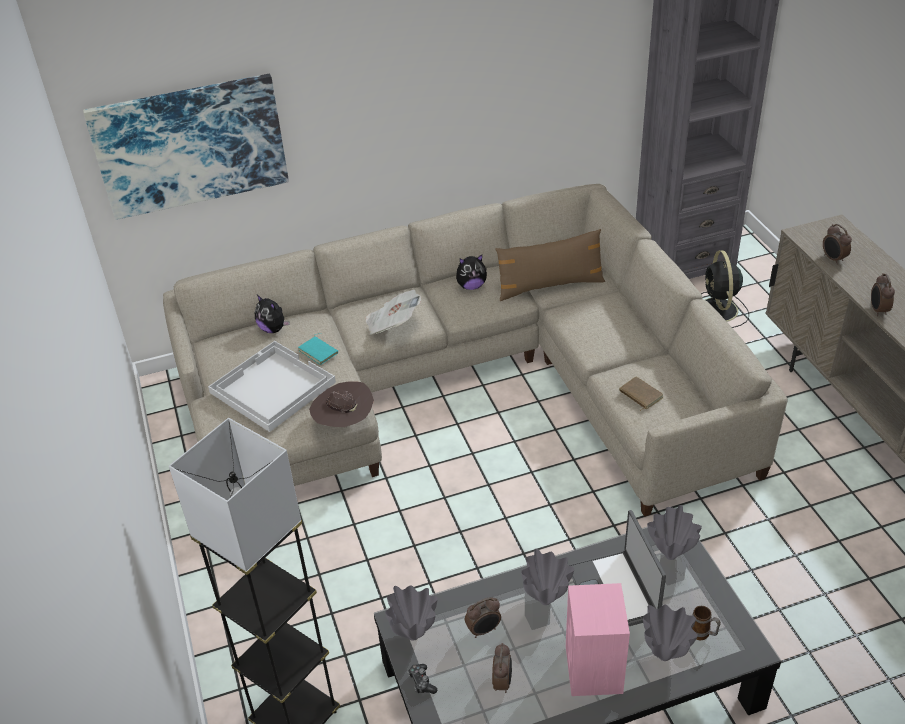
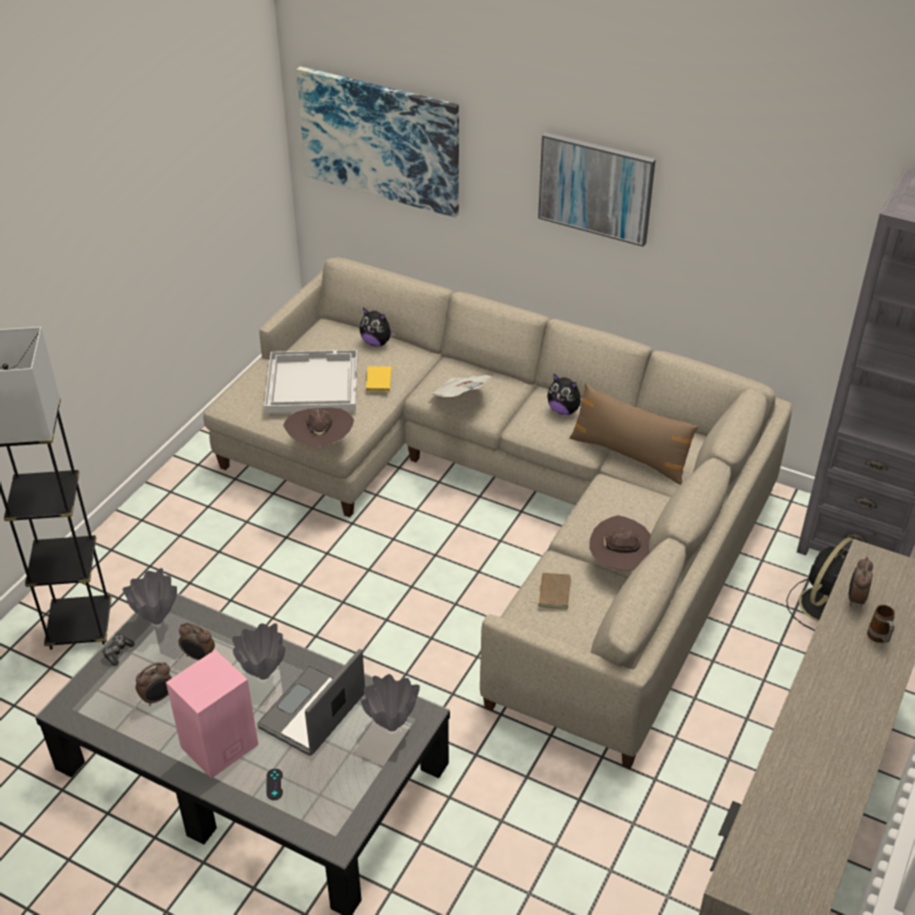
camera: 45 degrees right, 0 degrees up
plush toy [255,295,290,333] -> plush toy turned 60 degrees counterclockwise [360,308,397,346]
turquoise book [298,333,338,365] -> yellow book [365,365,399,391]
grey vase [643,605,698,661] -> black game controller [267,769,283,800]
mug [692,606,721,640] -> mug moved to [867,605,895,643]
alarm clock [871,273,895,316] -> none
none -> picture [538,132,656,247]
none -> brown hat [589,515,651,571]

